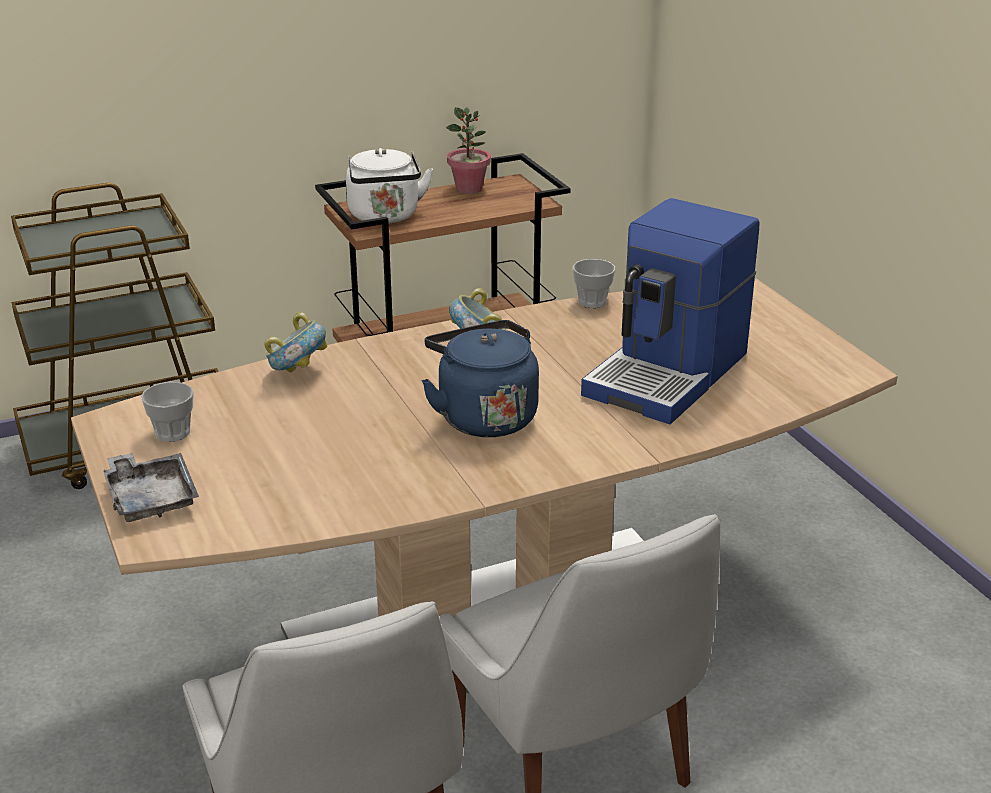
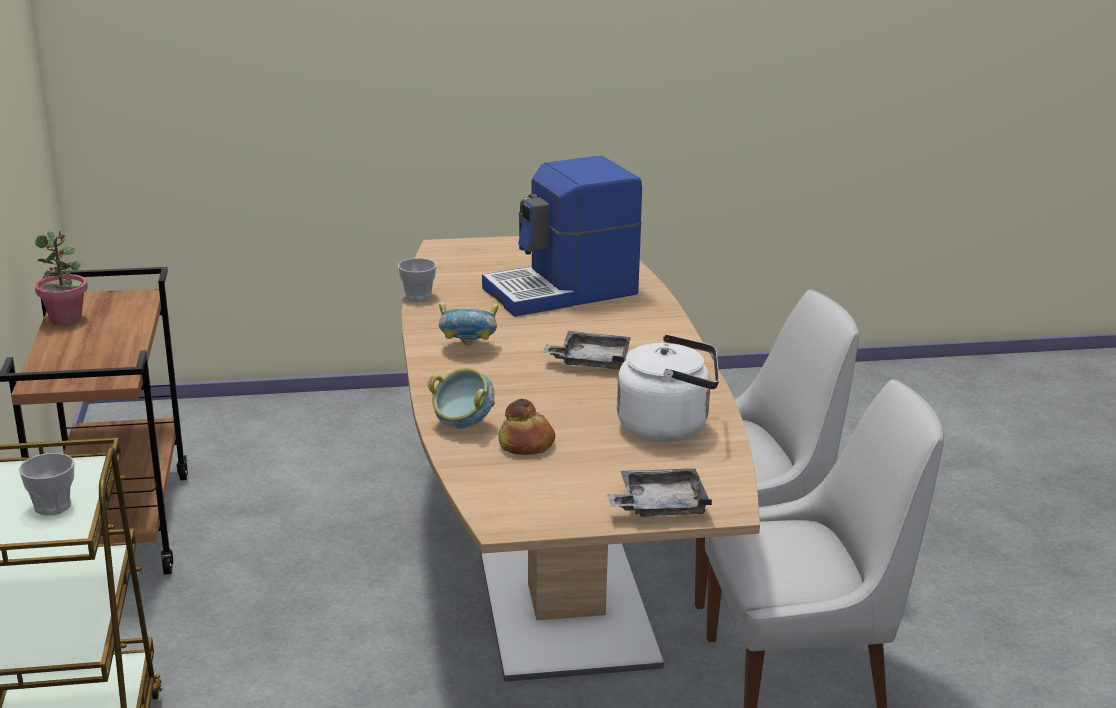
camera: 75 degrees left, 5 degrees down
cup [141,382,194,442] -> cup moved to [18,453,75,515]
white kettle [346,148,433,224] -> white kettle moved to [617,334,719,442]
blue kettle [422,320,539,437] -> grey tray [543,331,631,370]
coffee machine [581,198,760,424] -> coffee machine turned 105 degrees clockwise [482,156,642,317]
none -> bread [498,399,555,455]

